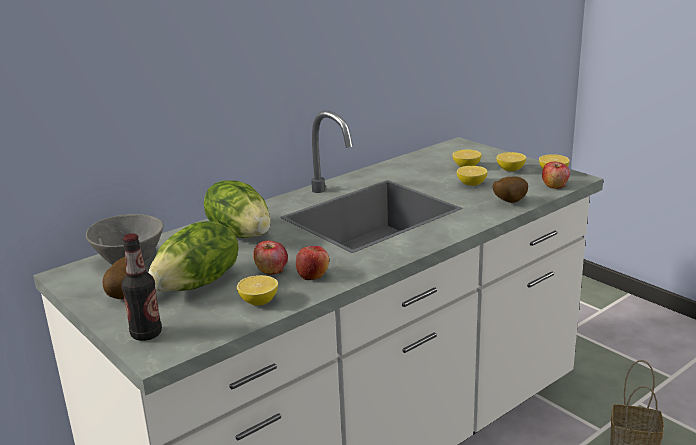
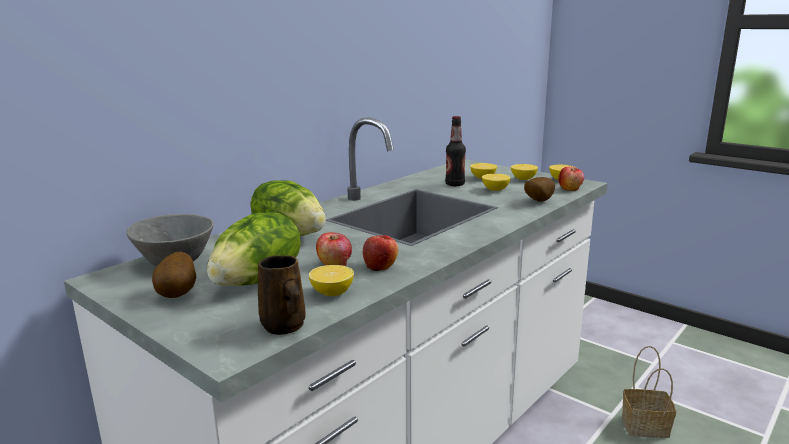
camera: 10 degrees left, 5 degrees down
bottle [121,233,162,341] -> bottle moved to [445,116,466,186]
none -> brown mug [258,255,306,335]

